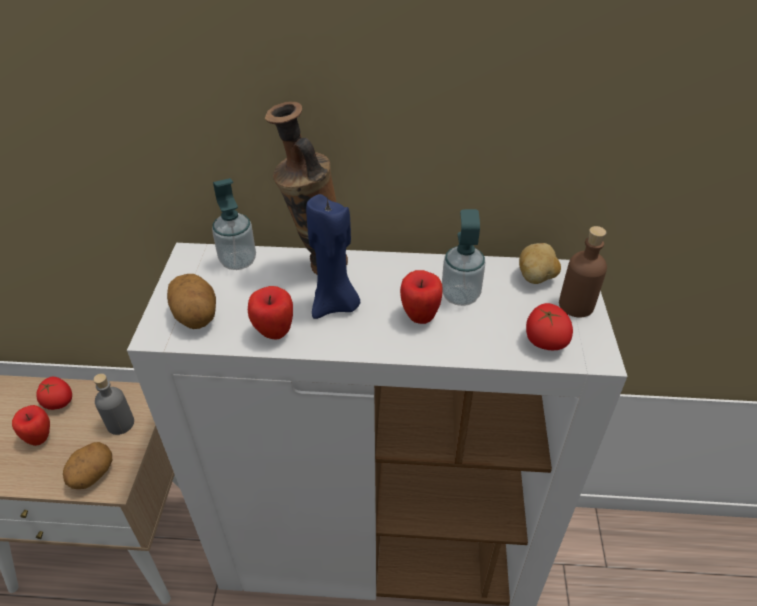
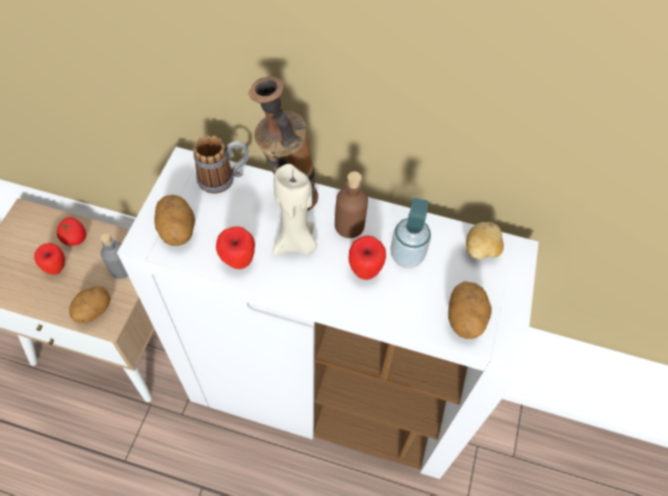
camera: 10 degrees right, 15 degrees up
soap dispenser [212,178,256,270] -> mug [193,135,249,194]
blue candle [306,194,360,319] -> beige candle [273,164,317,256]
tomato [526,303,573,350] -> potato [448,281,491,339]
brown bottle [559,226,607,317] -> brown bottle moved to [335,171,368,238]

